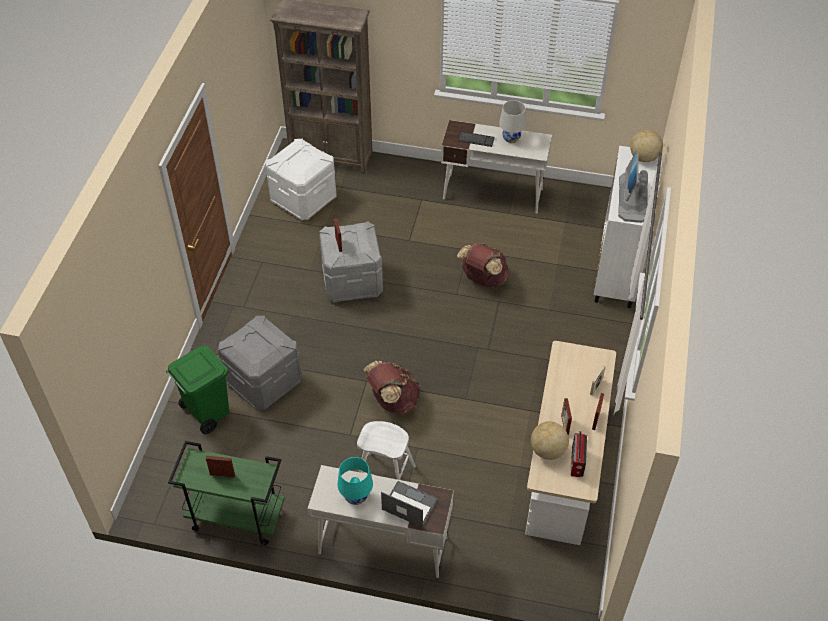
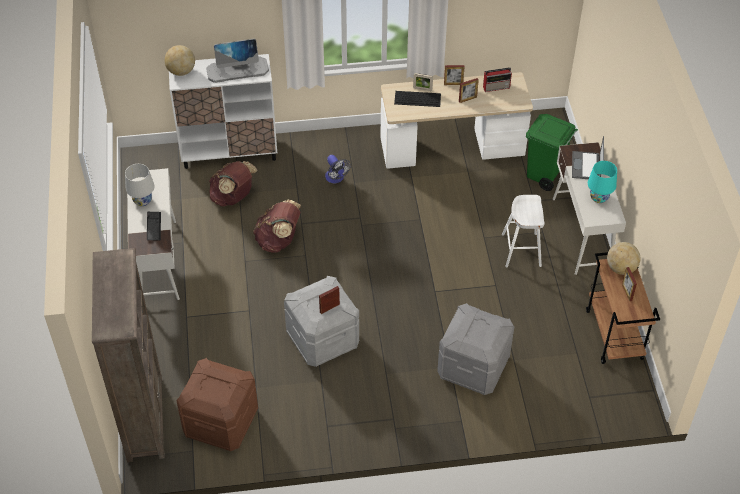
camera: 110 degrees left, 0 degrees up
green trash can [166,346,229,434] -> green trash can moved to [526,114,578,191]
green cart [168,441,285,545] -> brown cart [586,252,660,364]
white storage box [266,139,337,220] -> brown storage box [176,358,258,451]
brown backpack [363,361,421,415] -> brown backpack moved to [209,161,258,206]
globe [531,421,569,460] -> globe moved to [607,242,640,275]
none -> fan [325,155,351,183]
none -> keyboard [394,91,441,107]

